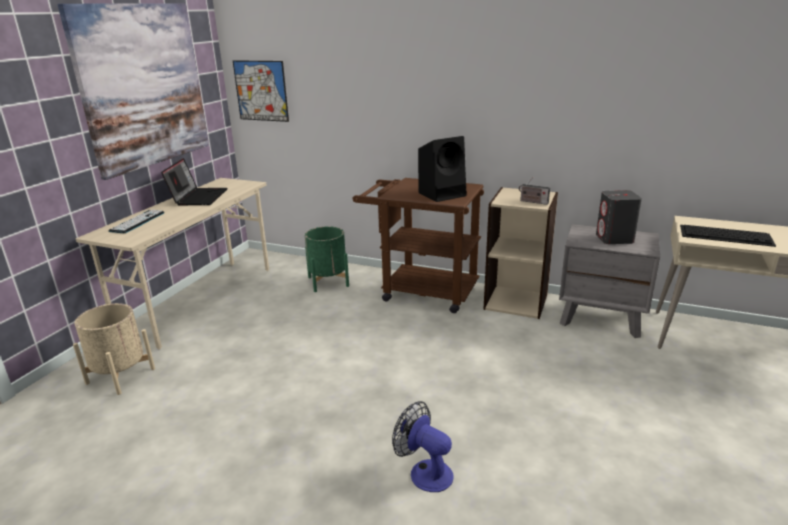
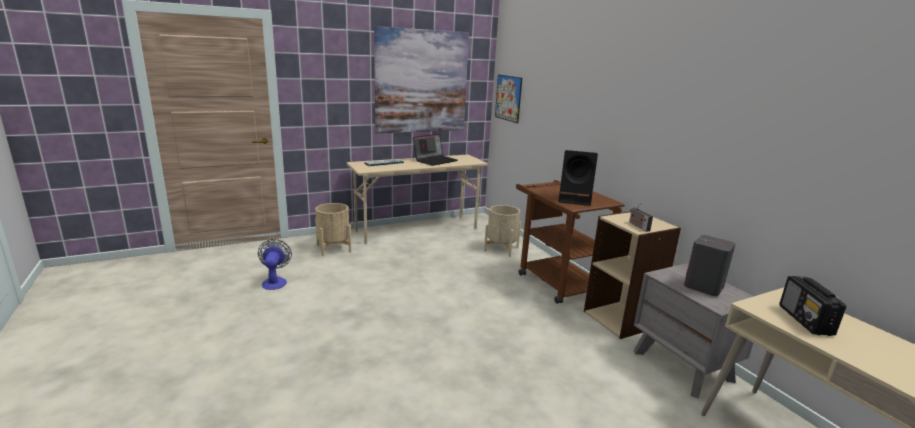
camera: 40 degrees right, 5 degrees down
green planter [305,226,349,292] -> beige planter [484,205,521,257]
fan [392,401,454,492] -> fan moved to [258,239,292,290]
keyboard [680,225,776,247] -> radio [779,276,846,336]

